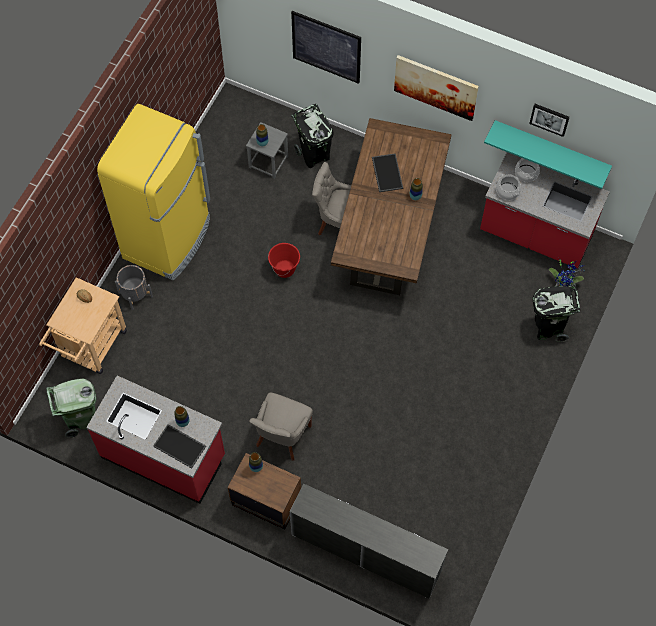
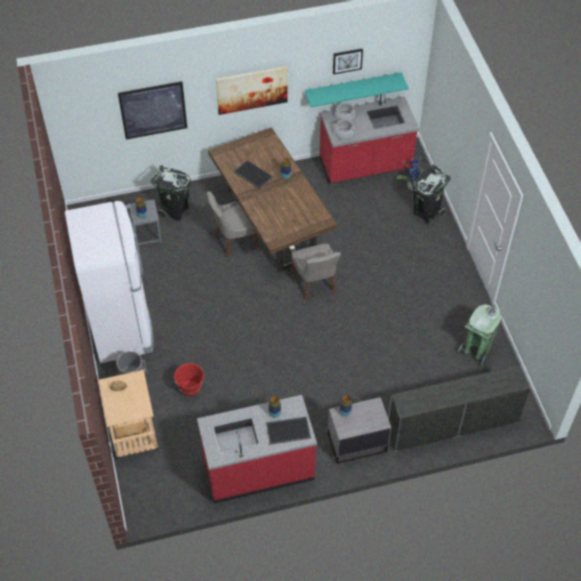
camera: 40 degrees left, 10 degrees down
green trash can [46,379,97,438] -> green trash can moved to [457,304,502,367]
yellow fridge [97,104,210,280] -> white fridge [65,201,154,363]
brown nightstand [228,453,301,530] -> grey nightstand [328,397,391,464]
grey chair [249,393,313,461] -> grey chair moved to [292,243,341,300]
red bucket [268,243,300,278] -> red bucket moved to [174,363,204,396]

